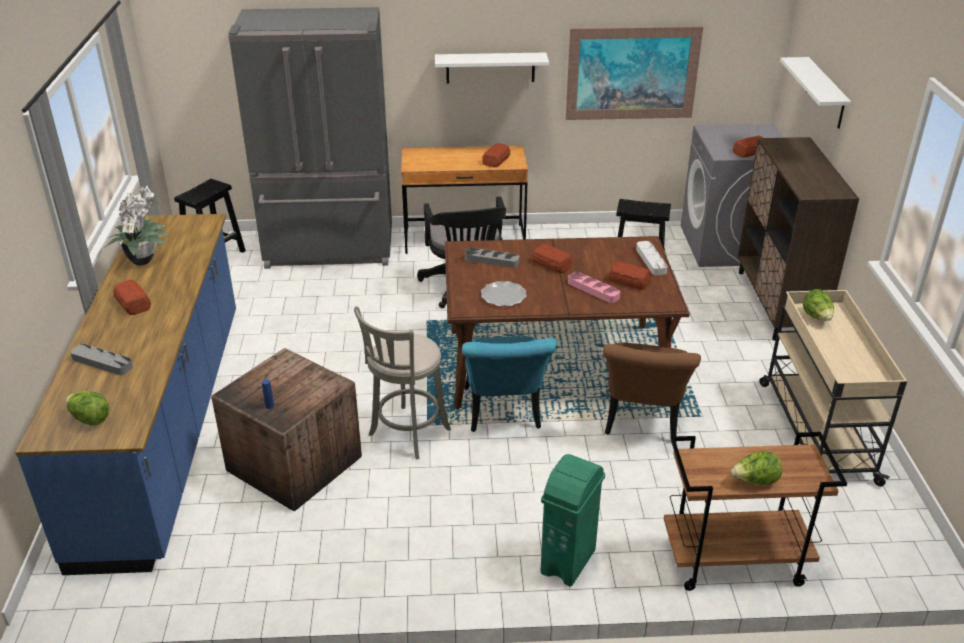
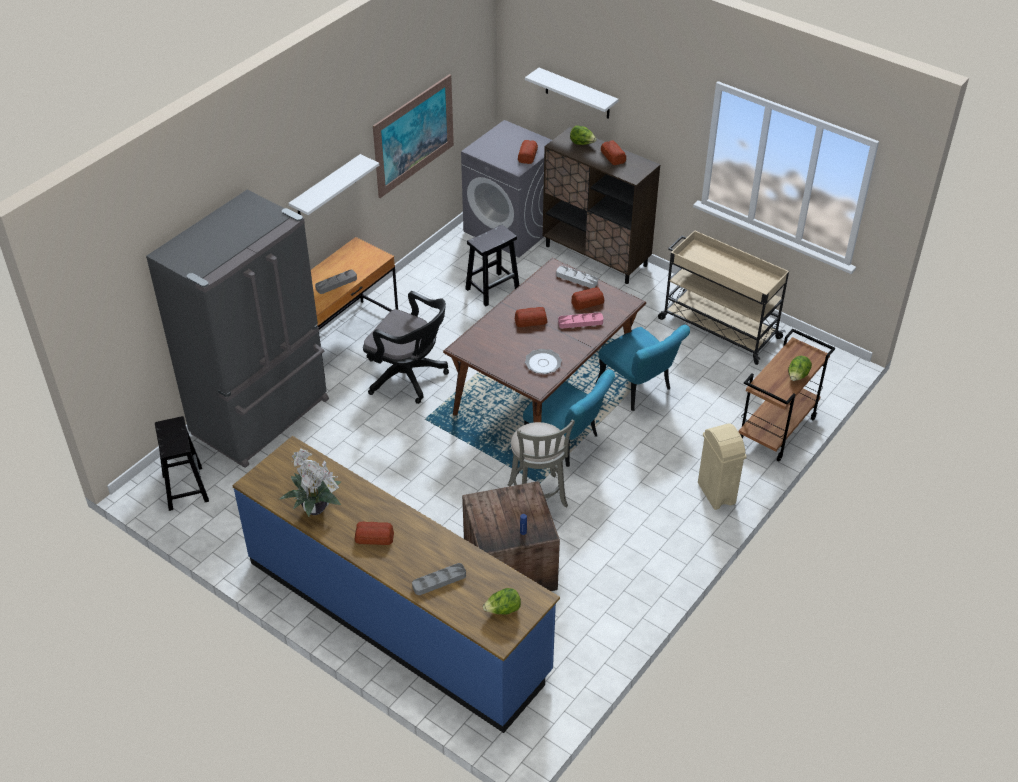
camera: 50 degrees left, 10 degrees up
grey tray [465,247,520,268] -> grey tray moved to [315,270,357,294]
bread [482,143,510,167] -> bread moved to [601,141,626,165]
green trash can [540,454,605,587] -> beige trash can [698,423,747,510]
brown chair [603,343,701,442] -> turquoise chair [595,325,690,411]
lettuce [803,289,834,321] -> lettuce moved to [570,125,597,145]

